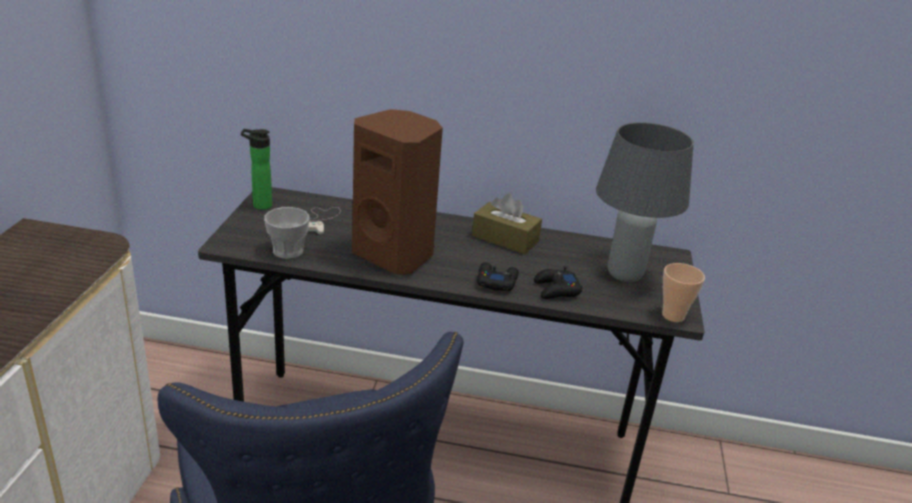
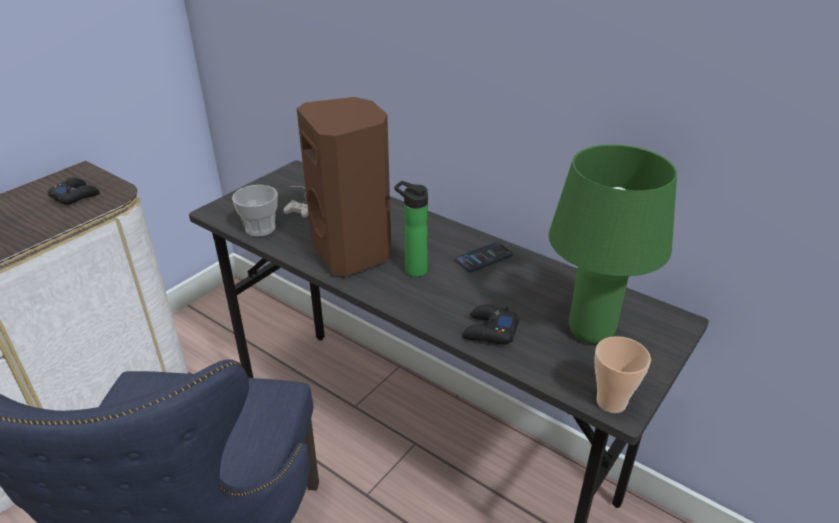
camera: 30 degrees right, 5 degrees up
bottle [241,129,272,210] -> bottle moved to [394,181,428,277]
brown tissue box [472,193,542,254] -> phone [455,242,513,272]
black game controller [477,263,519,291] -> black game controller moved to [47,178,100,205]
grey table lamp [596,122,694,282] -> green table lamp [549,144,677,344]

